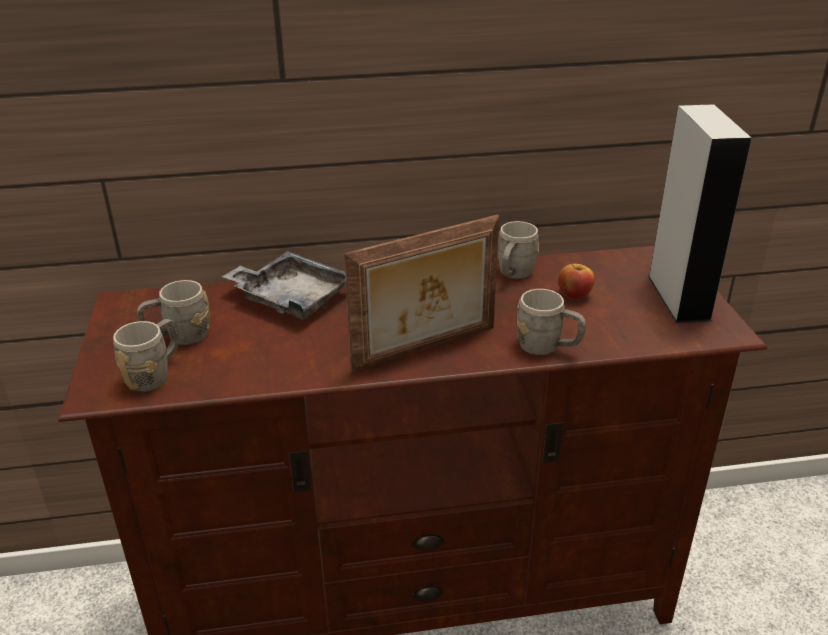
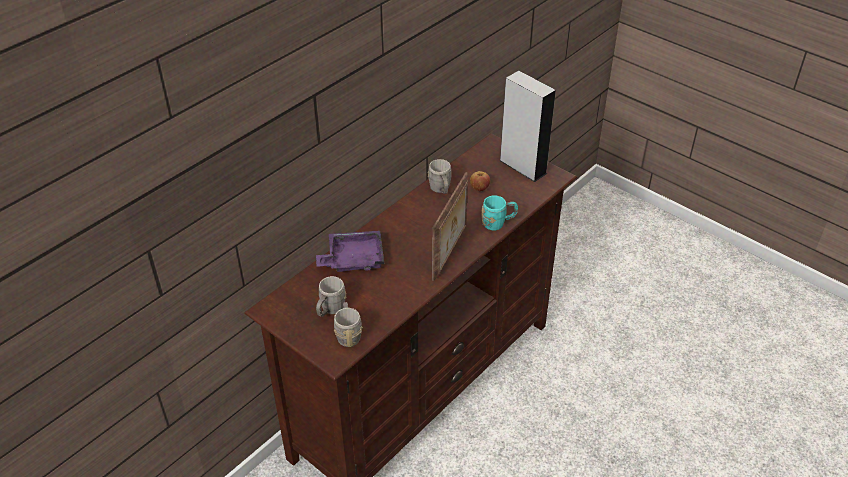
camera: 40 degrees left, 10 degrees up
grey tray [222,251,346,320] -> purple tray [316,231,384,272]
grey mug [517,289,586,355] -> turquoise mug [481,196,518,230]

